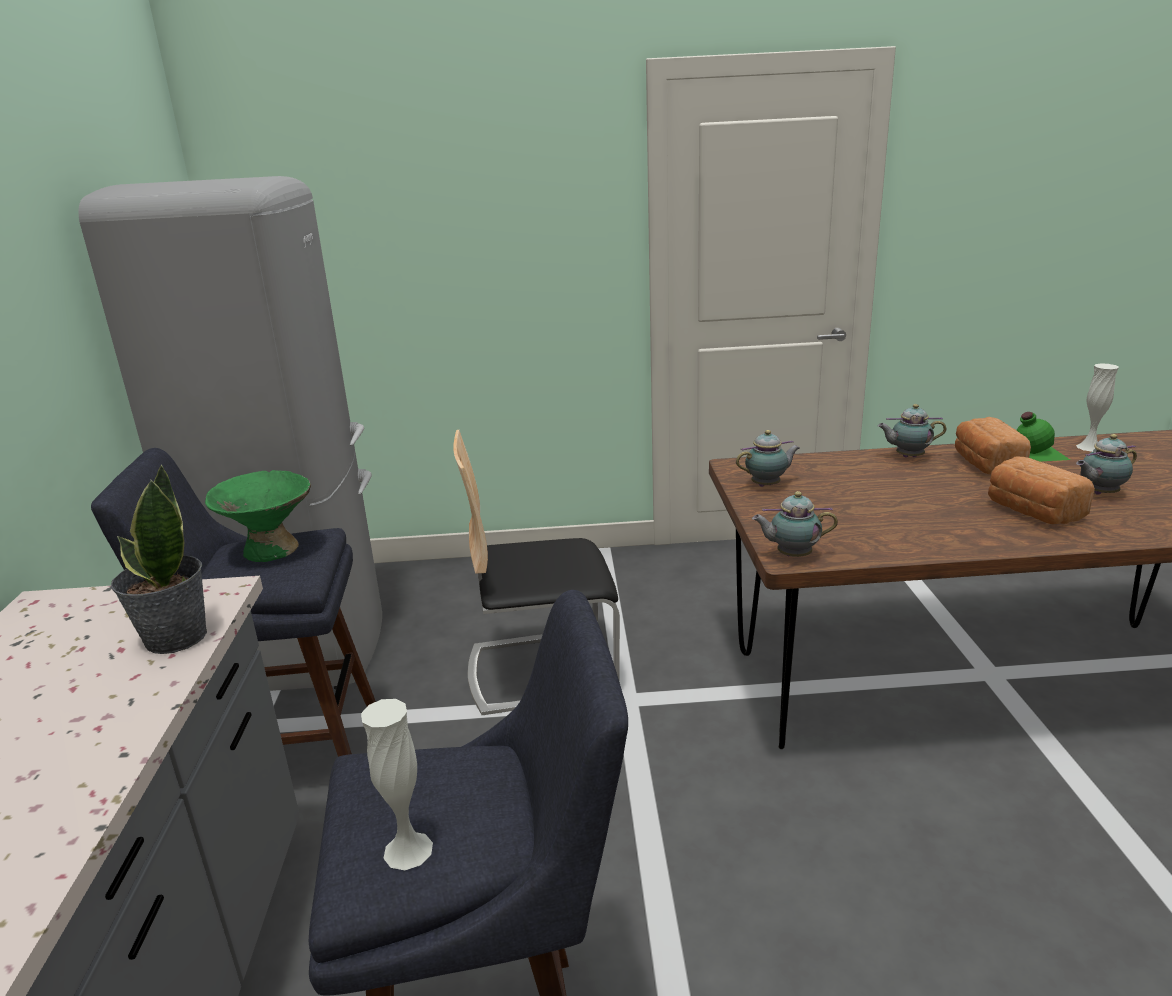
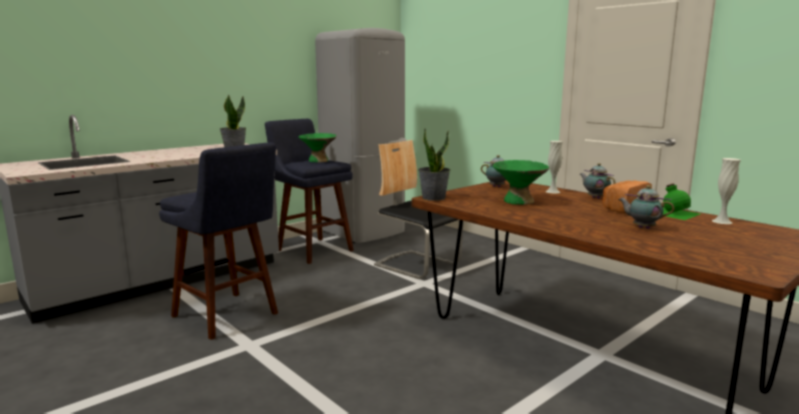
camera: 50 degrees right, 10 degrees down
white vase [361,699,433,870] -> white vase moved to [546,141,563,193]
teapot [752,491,838,557] -> potted plant [418,129,450,201]
bread [988,456,1095,524] -> none
none -> green bowl [493,160,549,205]

